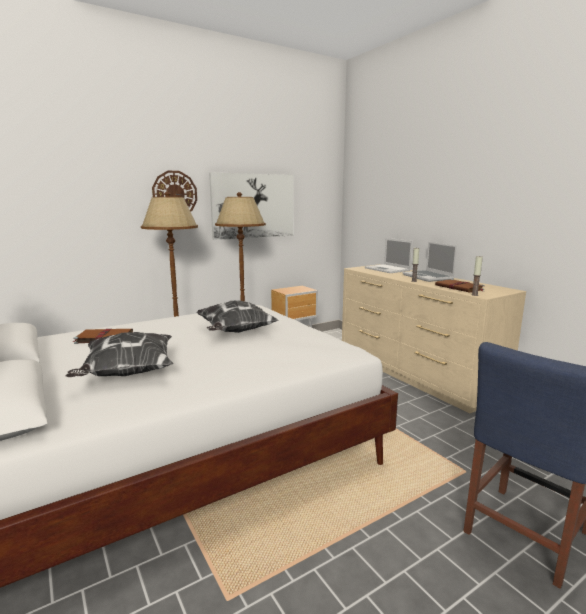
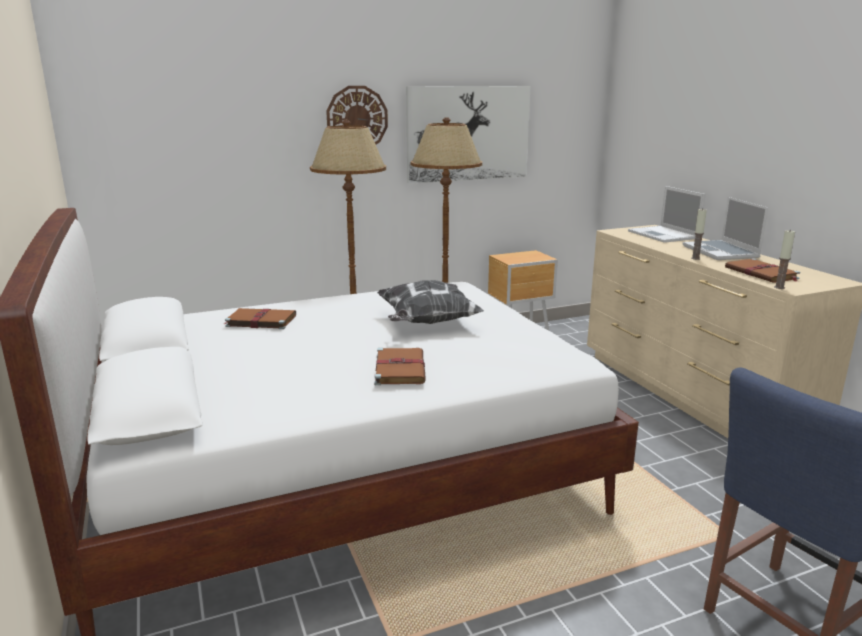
camera: 10 degrees right, 5 degrees up
pillow [66,332,173,377] -> none
none -> brown book [375,348,426,385]

